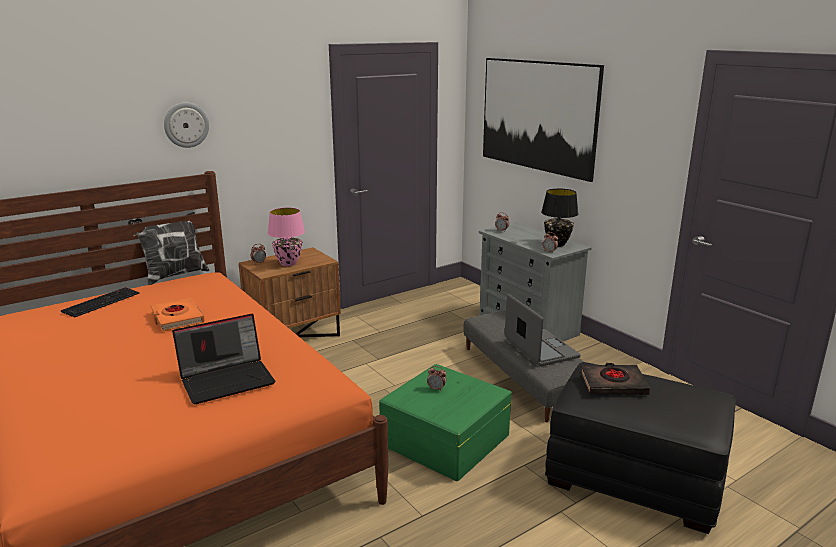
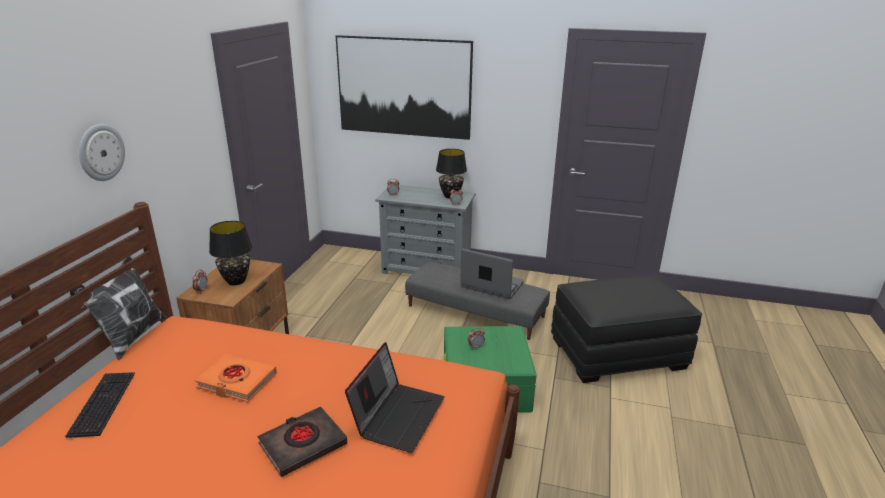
camera: 40 degrees left, 5 degrees up
pink table lamp [268,207,305,266] -> black table lamp [209,221,252,285]
black book [581,363,650,395] -> black book moved to [258,406,347,477]

